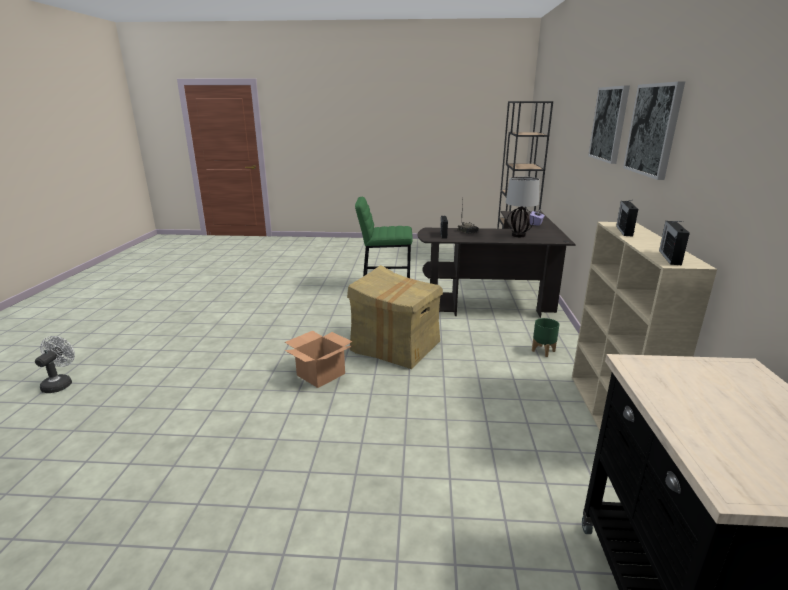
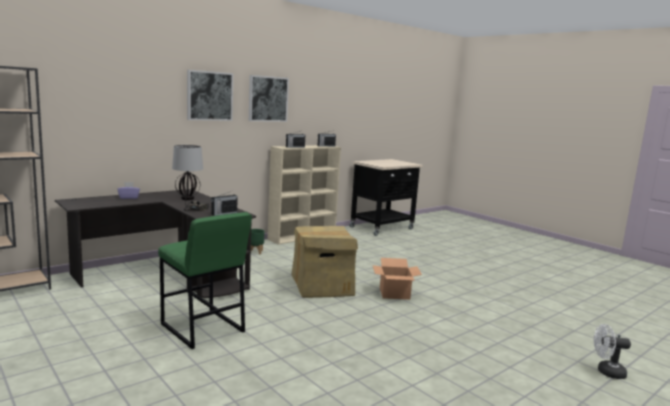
camera: 135 degrees left, 10 degrees down
white fan [35,336,75,393] -> white fan turned 45 degrees clockwise [594,324,631,379]

